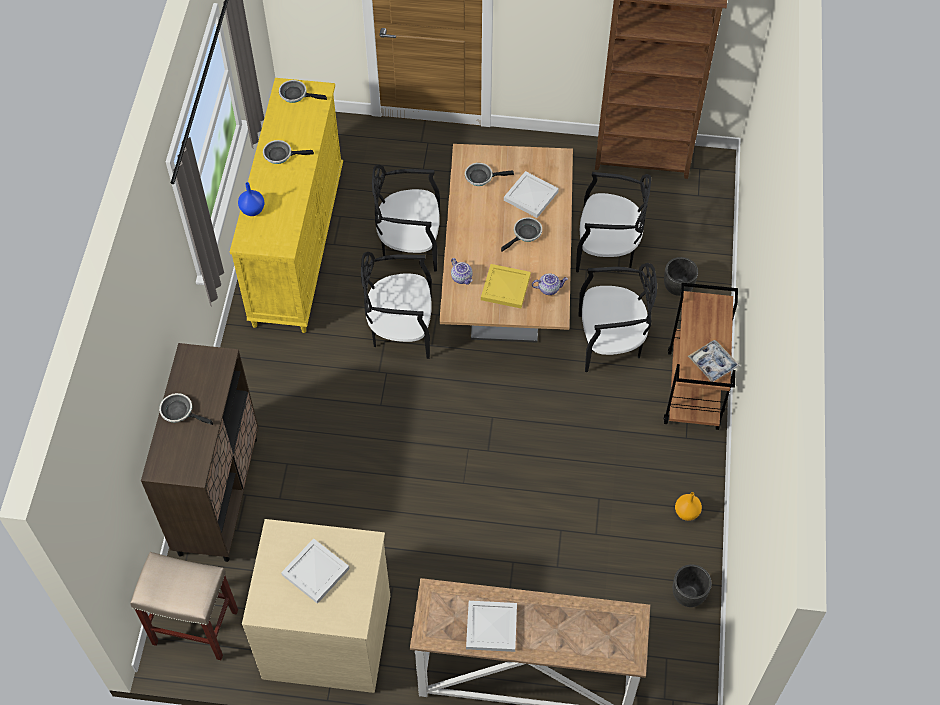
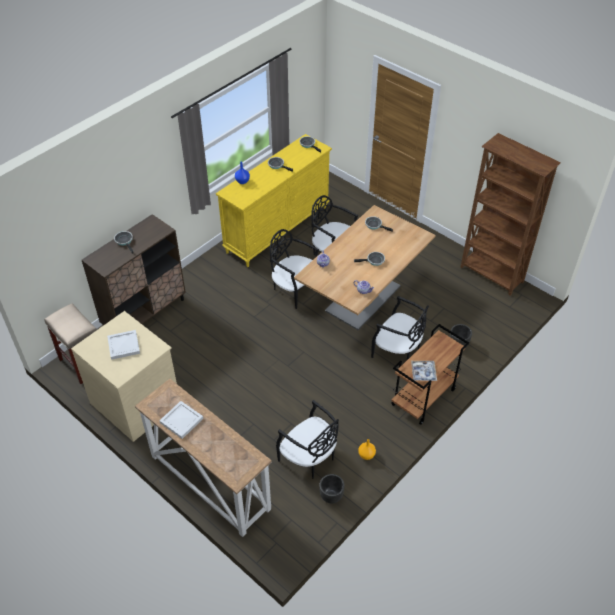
camera: 35 degrees right, 10 degrees down
yellow tray [481,264,531,308] -> none
white tray [504,171,559,218] -> none
black chair [576,172,651,272] -> black chair moved to [276,400,339,479]

